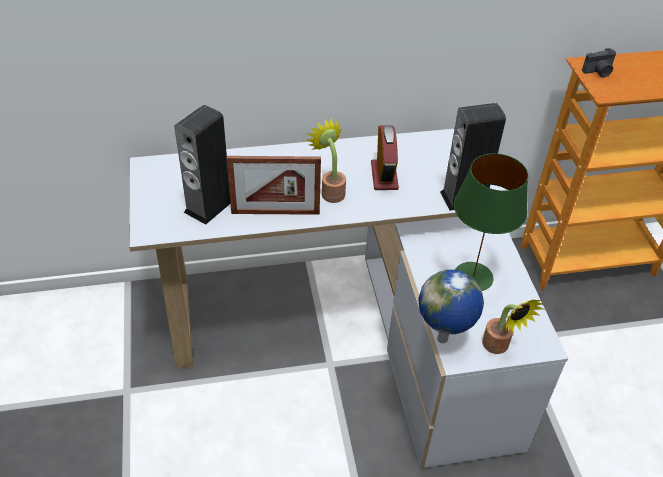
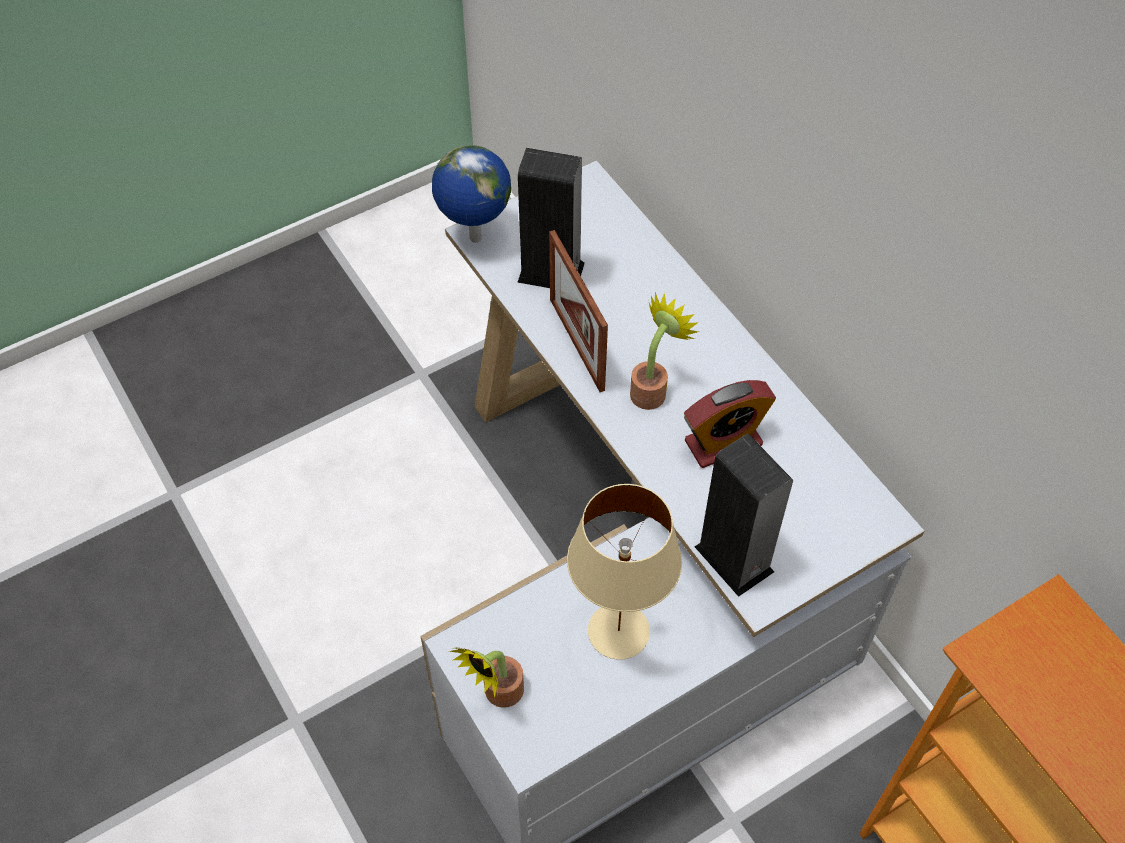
camera: 70 degrees right, 10 degrees up
globe [418,270,484,343] -> globe moved to [432,145,511,243]
green table lamp [454,153,528,291] -> beige table lamp [567,484,682,659]
camera [582,48,616,78] -> none

